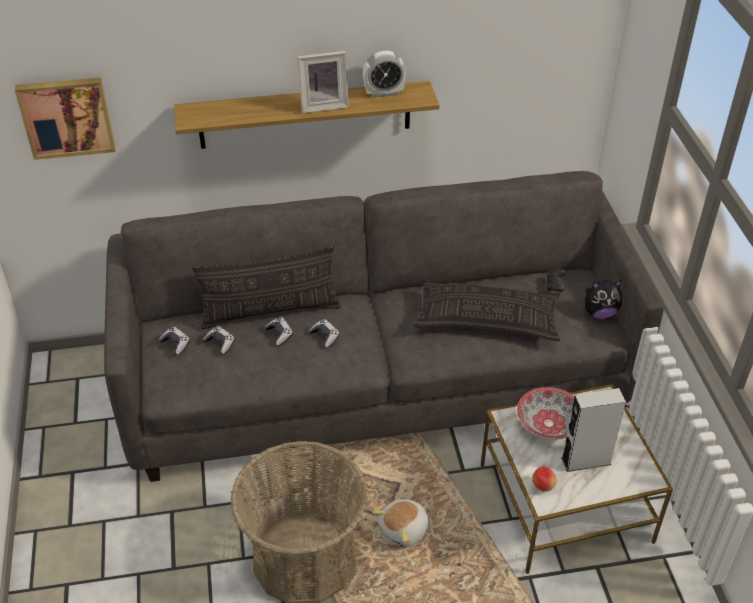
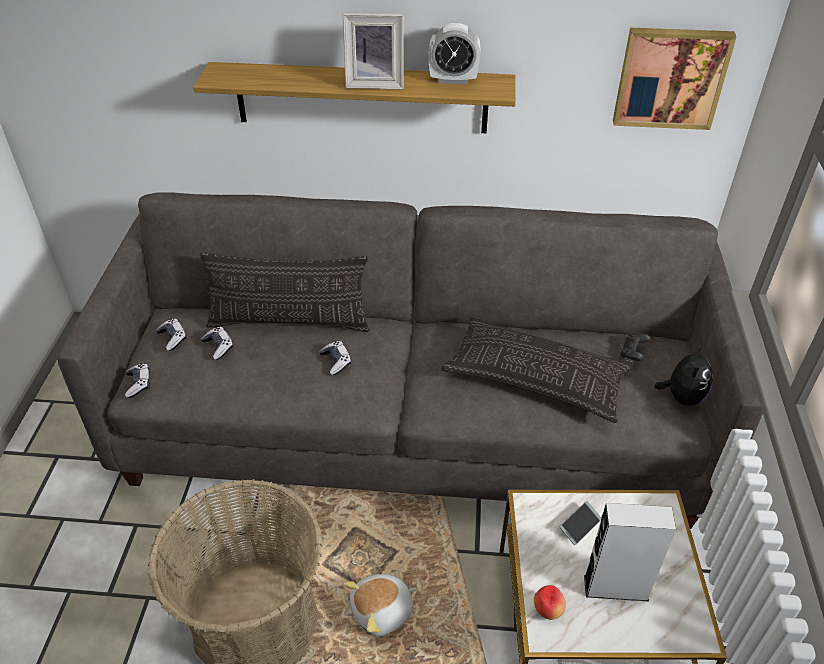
camera: 15 degrees right, 0 degrees up
picture [15,77,116,160] -> picture moved to [613,28,737,130]
game controller [265,317,293,346] -> game controller moved to [125,363,150,398]
bowl [517,387,574,440] -> phone [560,501,602,545]
plush toy [585,280,622,319] -> plush toy turned 75 degrees counterclockwise [654,345,713,406]

